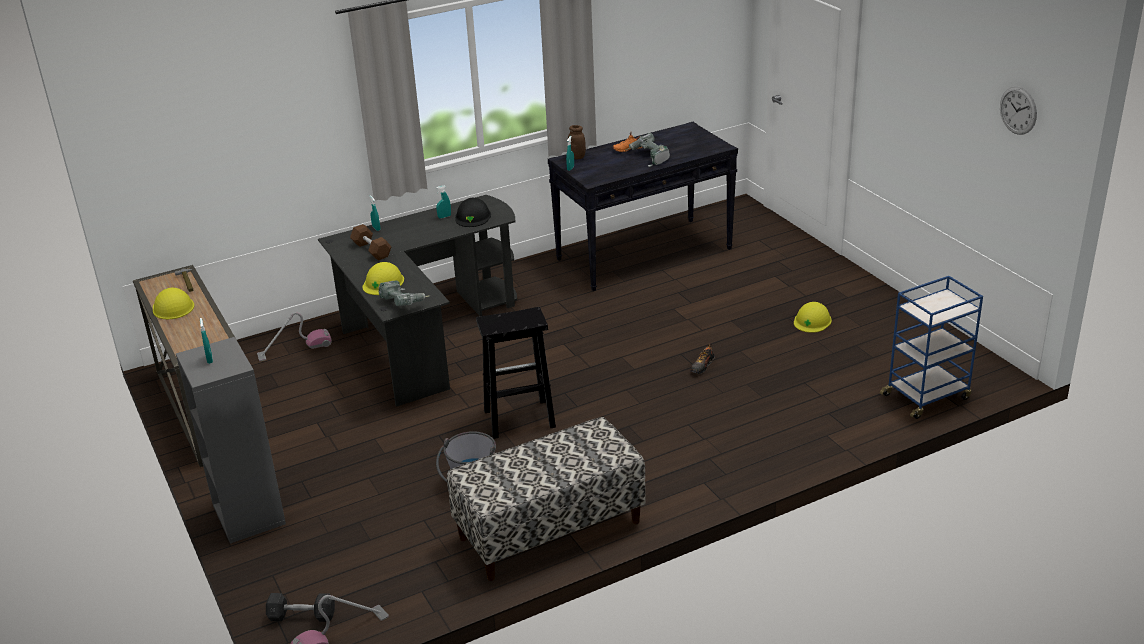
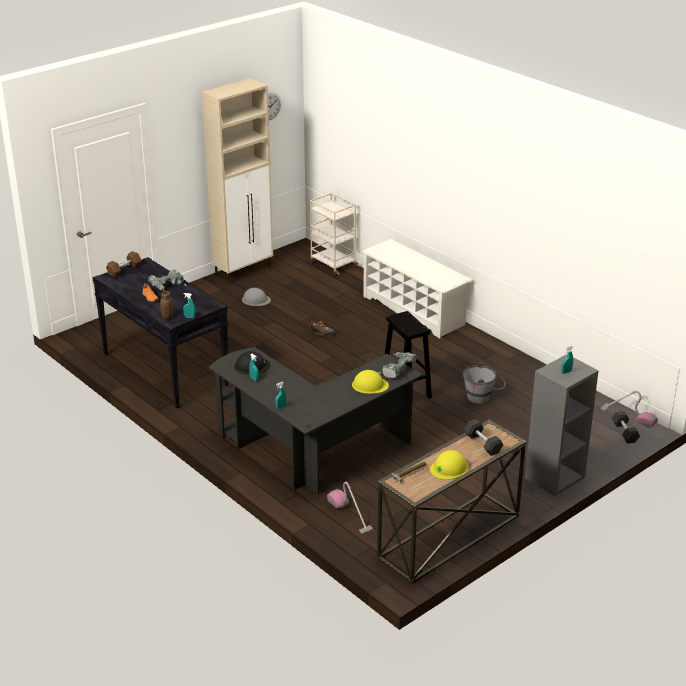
camera: 105 degrees left, 0 degrees up
brown dumbbell [350,224,391,260] -> brown dumbbell moved to [106,251,141,277]
bench [447,417,646,581] -> none
yellow hard hat [794,302,832,333] -> grey hard hat [242,288,271,306]
blue cart [880,276,983,419] -> beige cart [310,193,360,276]
none -> beige cabinet [202,78,273,284]
none -> white shoe rack [362,239,472,338]
none -> grey dumbbell [464,419,503,456]

